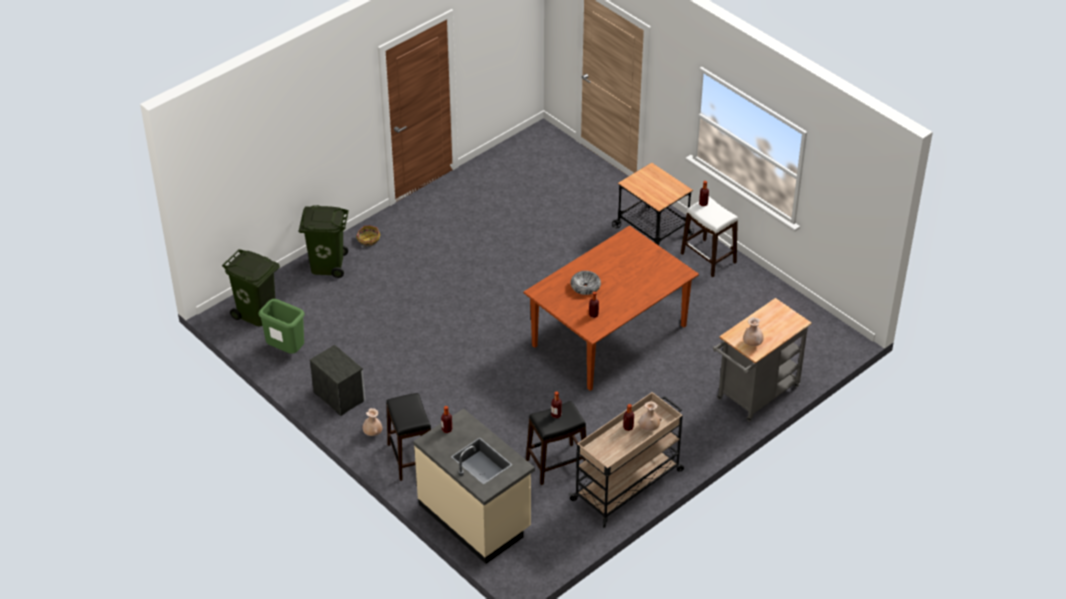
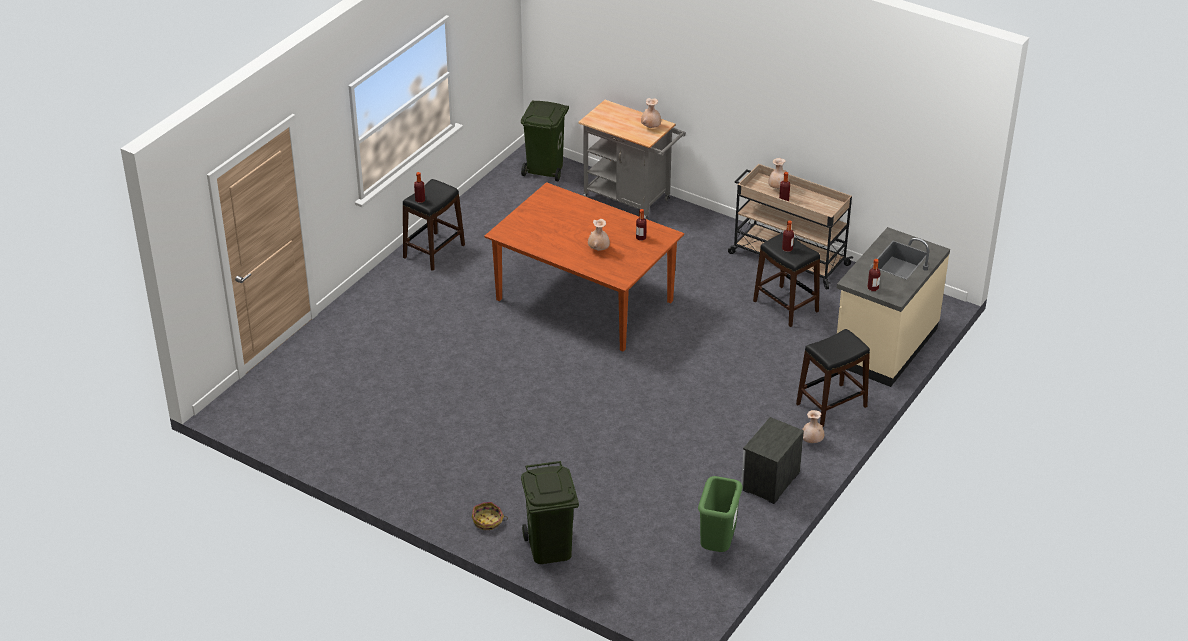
camera: 105 degrees left, 5 degrees down
green trash can [222,249,280,326] -> green trash can moved to [521,100,569,181]
bowl [571,271,601,295] -> beige vase [588,219,610,251]
cart [612,162,694,246] -> none
white stool [681,197,738,277] -> black stool [403,179,465,271]

